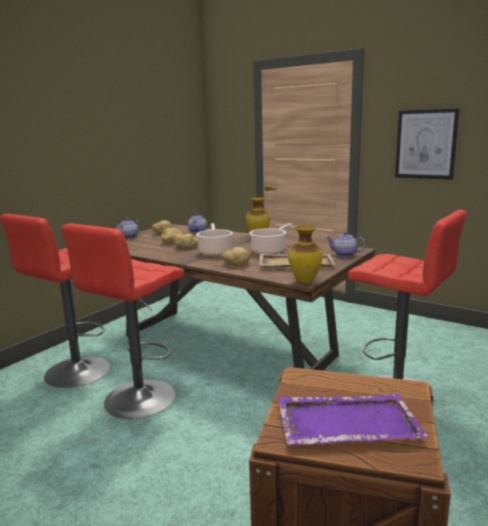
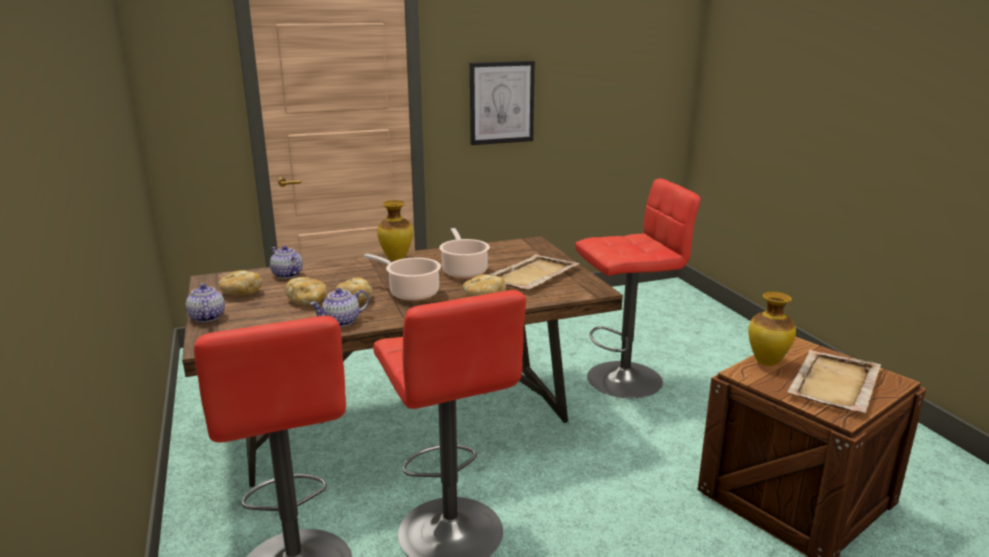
camera: 55 degrees left, 5 degrees up
purple tray [278,393,428,445] -> beige tray [787,350,881,413]
vase [288,225,323,284] -> vase moved to [748,291,796,366]
teapot [326,232,365,257] -> teapot moved to [310,288,369,327]

